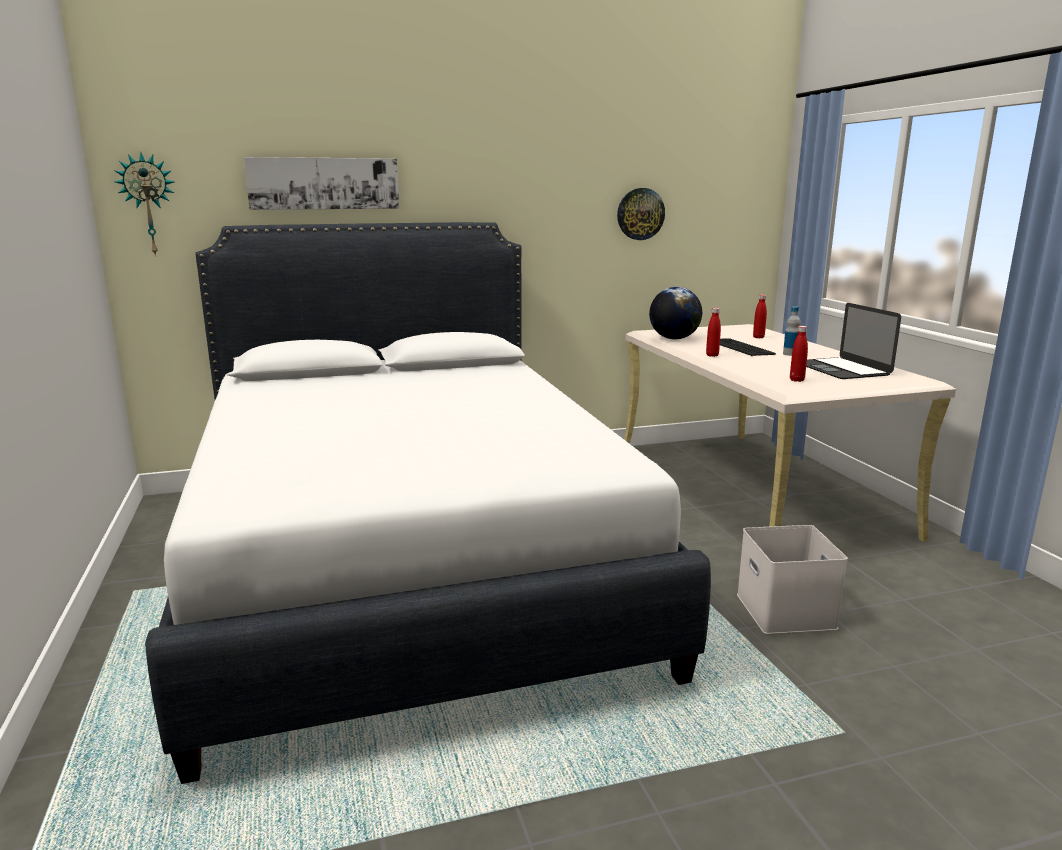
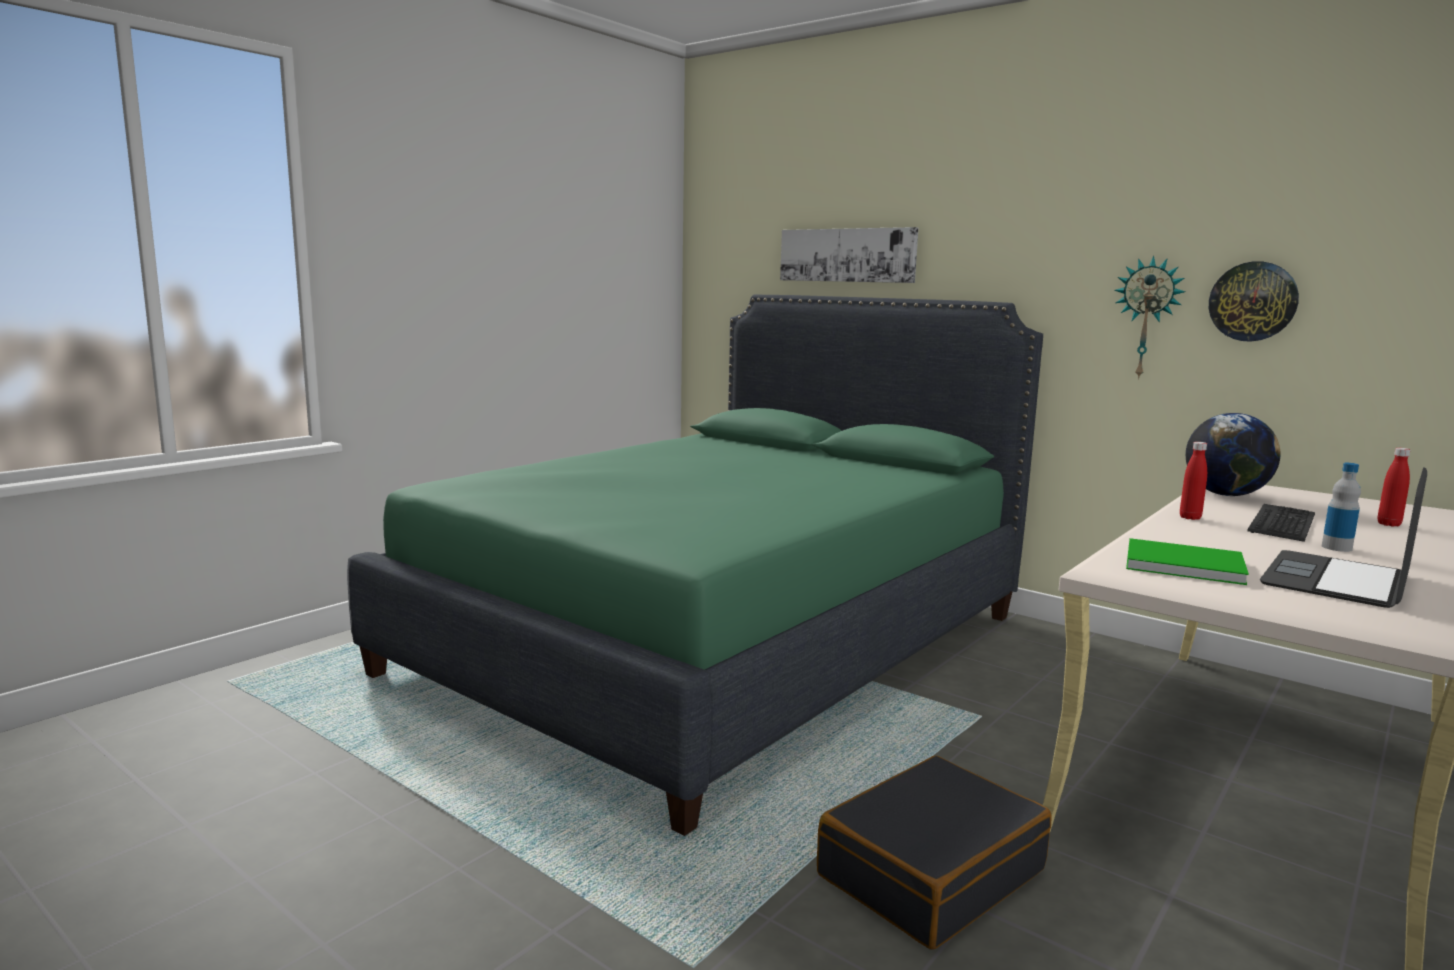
camera: 55 degrees right, 5 degrees down
wall clock [114,152,174,257] -> wall clock moved to [1114,256,1185,380]
white bed [145,222,711,784] -> green bed [347,295,1043,836]
white storage box [737,525,848,634] -> black suitcase [817,756,1052,949]
red bottle [790,326,808,382] -> green book [1126,538,1249,585]

